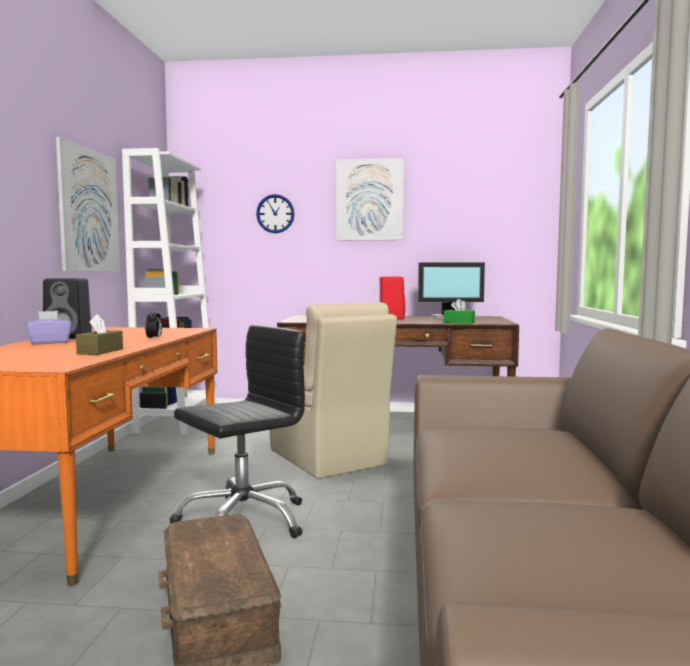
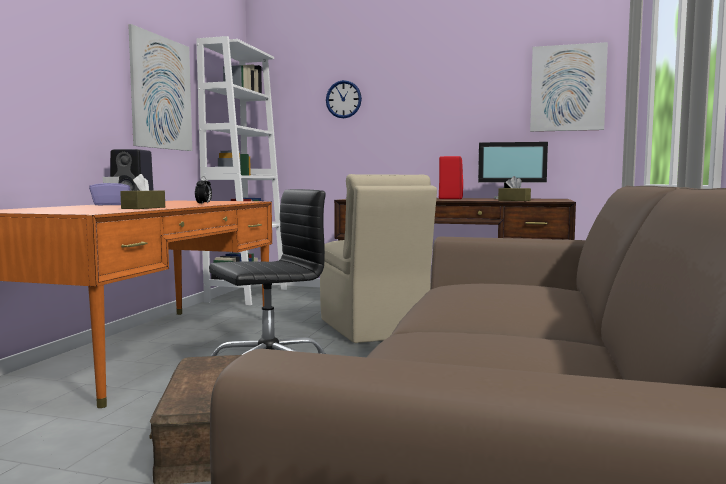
camera: 10 degrees right, 0 degrees up
picture [336,158,404,240] -> picture moved to [530,42,608,132]
green tissue box [444,299,475,324] -> brown tissue box [498,176,531,201]

